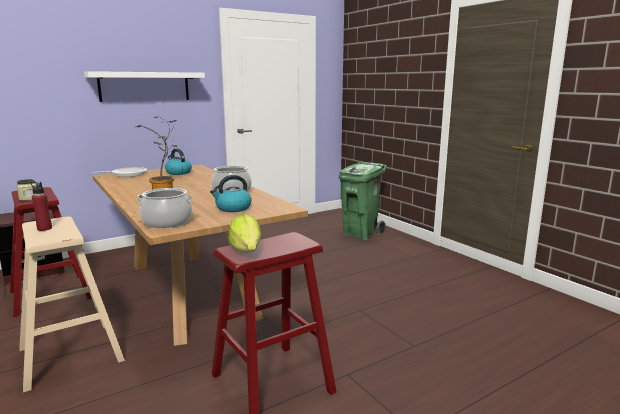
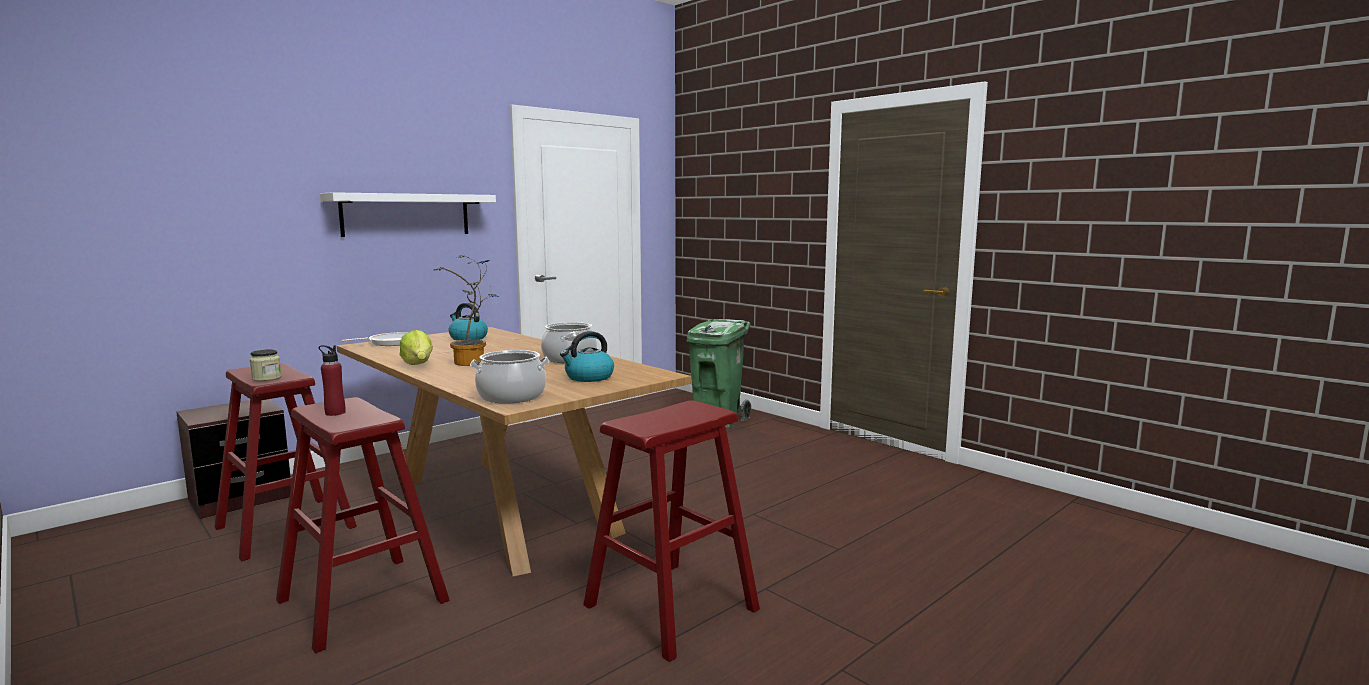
camera: 10 degrees left, 5 degrees down
beige stool [19,216,125,393] -> red stool [276,397,449,653]
lettuce [228,214,261,253] -> lettuce moved to [400,330,433,365]

